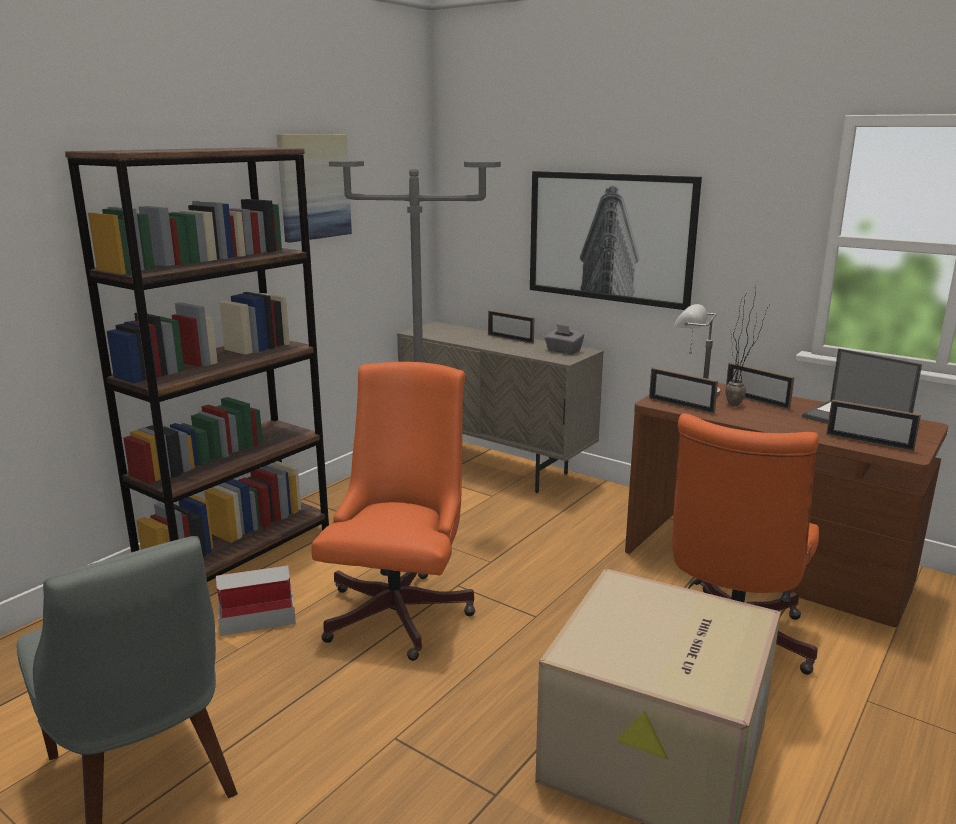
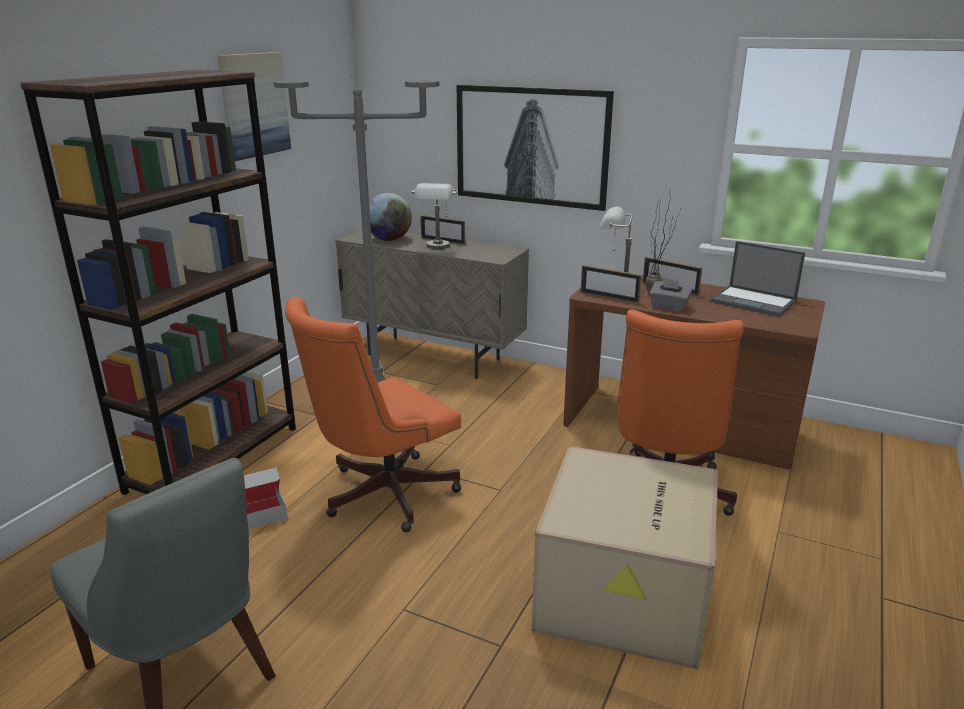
camera: 10 degrees left, 5 degrees up
orange office chair [311,362,475,661] -> orange office chair turned 135 degrees counterclockwise [285,297,461,532]
grey tissue box [544,324,584,354] -> grey tissue box moved to [649,278,693,311]
picture frame [826,400,921,452] -> none
none -> globe [369,193,412,241]
none -> grey table lamp [411,183,458,249]

